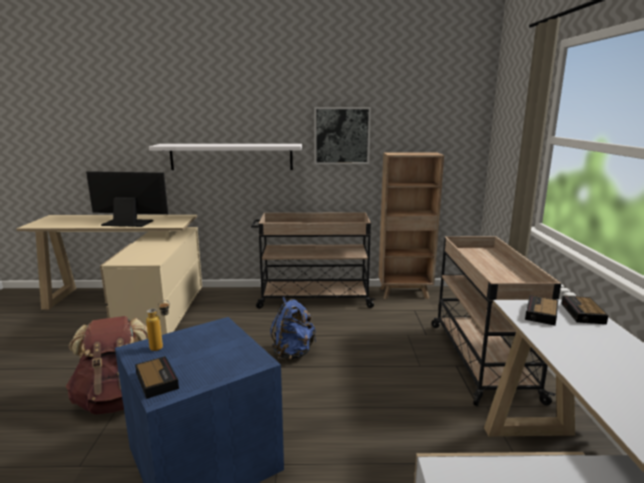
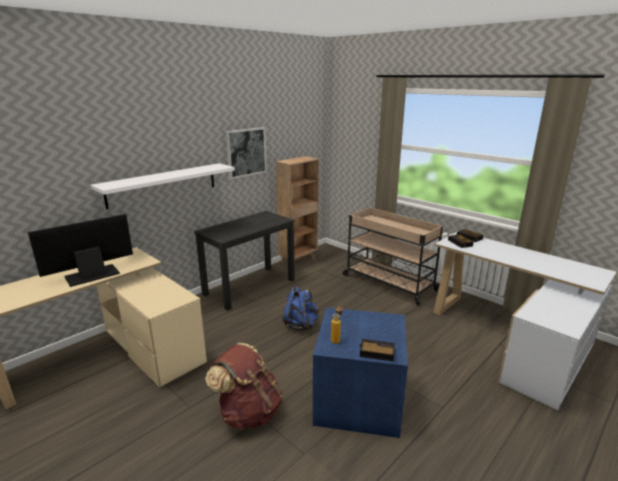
camera: 45 degrees left, 5 degrees up
beige cart [251,213,375,309] -> black desk [194,211,295,311]

